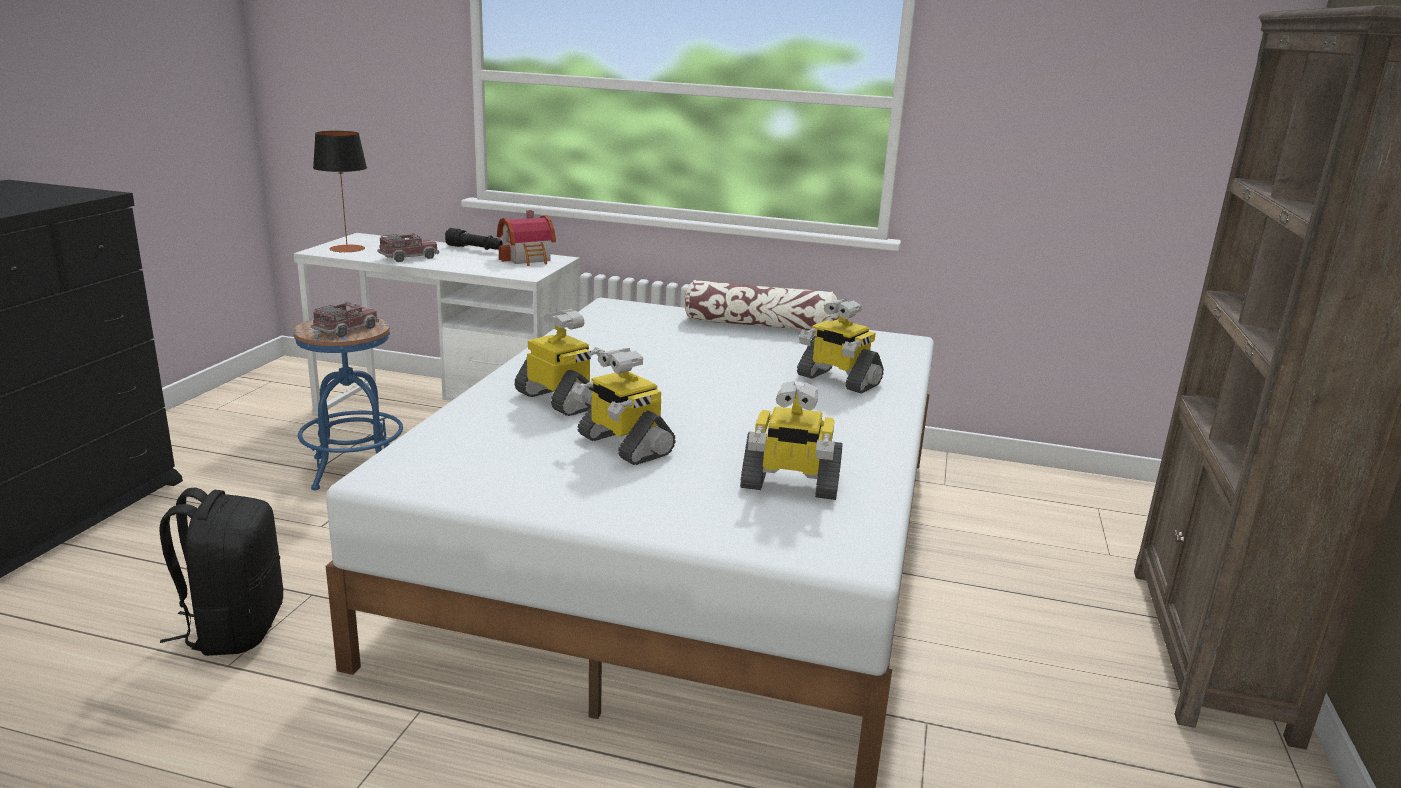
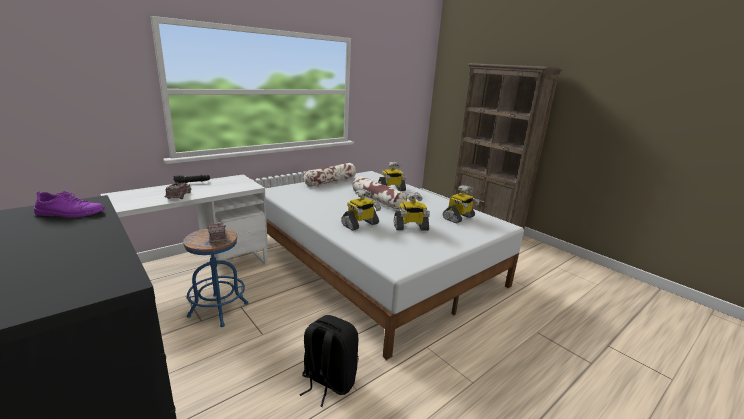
camera: 55 degrees left, 0 degrees up
table lamp [313,131,367,253] -> none
toy house [497,210,556,266] -> none
toy robot [514,309,605,416] -> toy robot turned 150 degrees clockwise [341,189,381,231]
none -> purple shoe [34,191,105,218]
none -> pillow [353,176,407,210]

